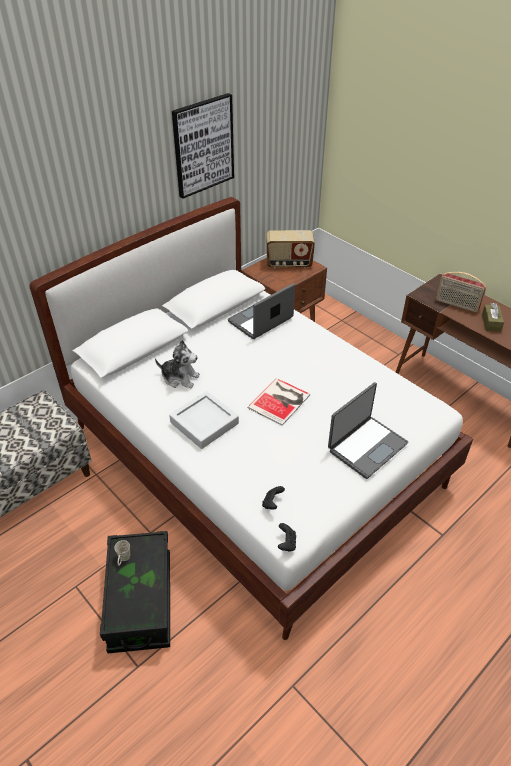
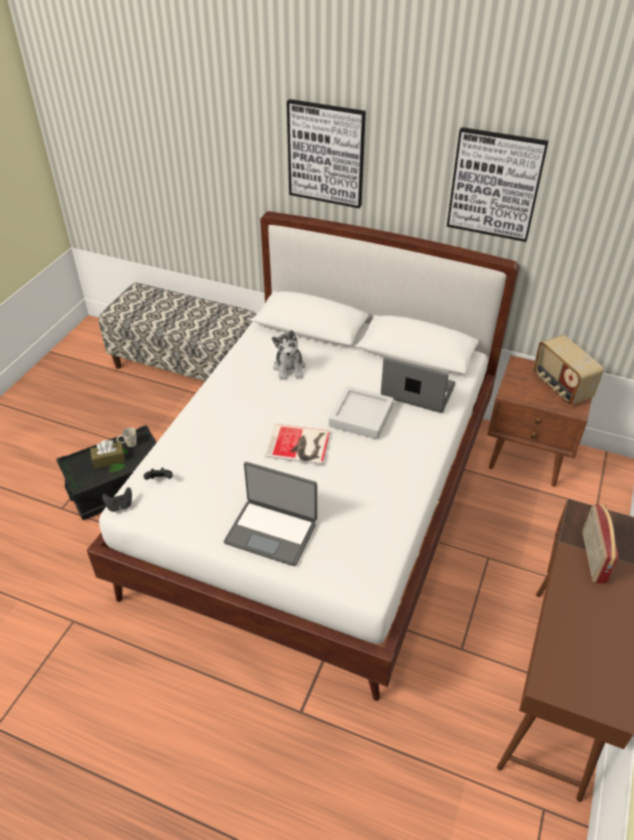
camera: 65 degrees right, 0 degrees up
grey tray [169,391,239,449] -> grey tray moved to [329,386,394,440]
brown tissue box [482,303,504,332] -> brown tissue box moved to [90,440,125,469]
none -> picture [287,99,366,208]

